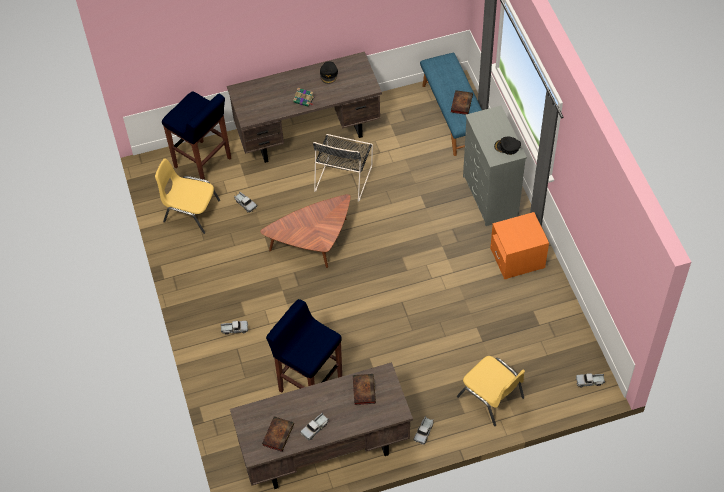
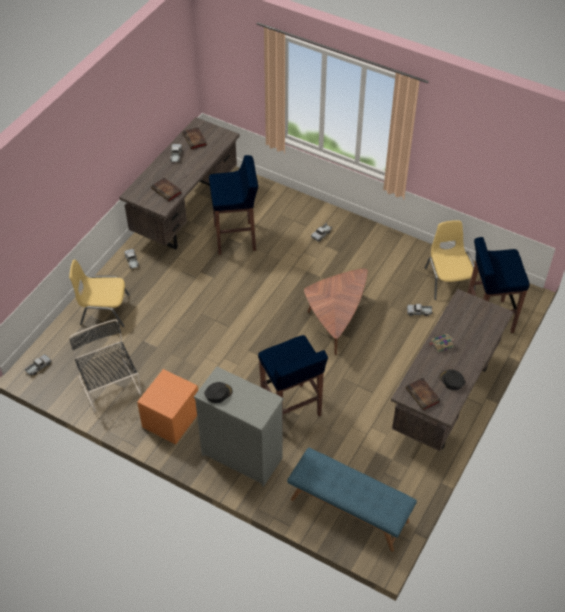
camera: 135 degrees right, 5 degrees down
yellow chair [155,159,220,234] -> yellow chair turned 75 degrees counterclockwise [425,220,476,300]
black chair [313,134,373,202] -> black chair moved to [69,320,141,413]
book [451,90,473,115] -> book moved to [406,378,440,411]
none -> blue stool [258,335,328,416]

